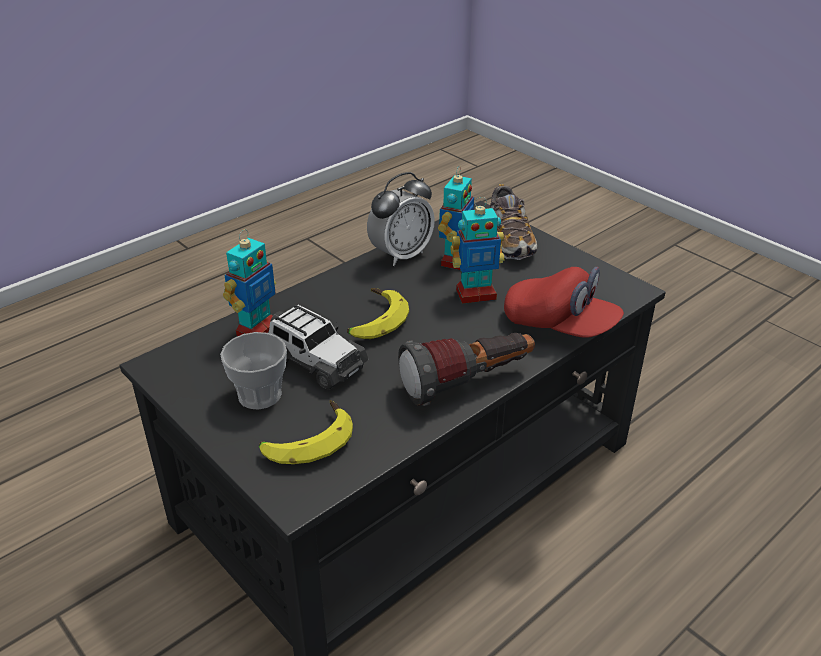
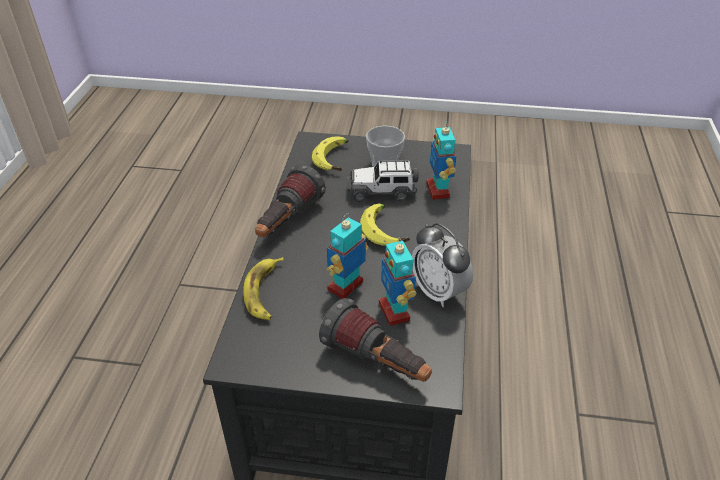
camera: 140 degrees right, 5 degrees up
alarm clock [367,172,435,266] -> alarm clock turned 45 degrees counterclockwise [412,223,473,307]
shoe [490,184,537,260] -> flashlight [319,298,432,382]
red cap [504,267,624,338] -> banana [243,257,284,320]

